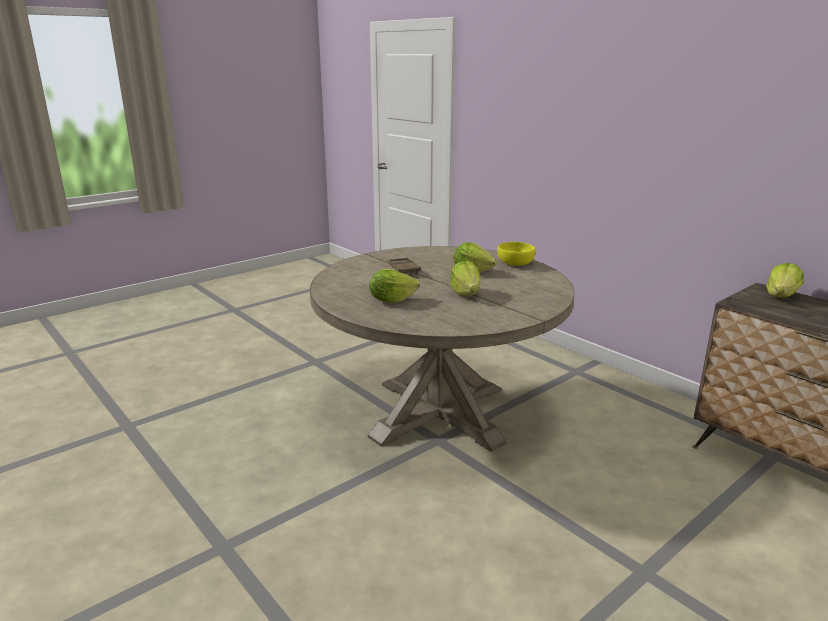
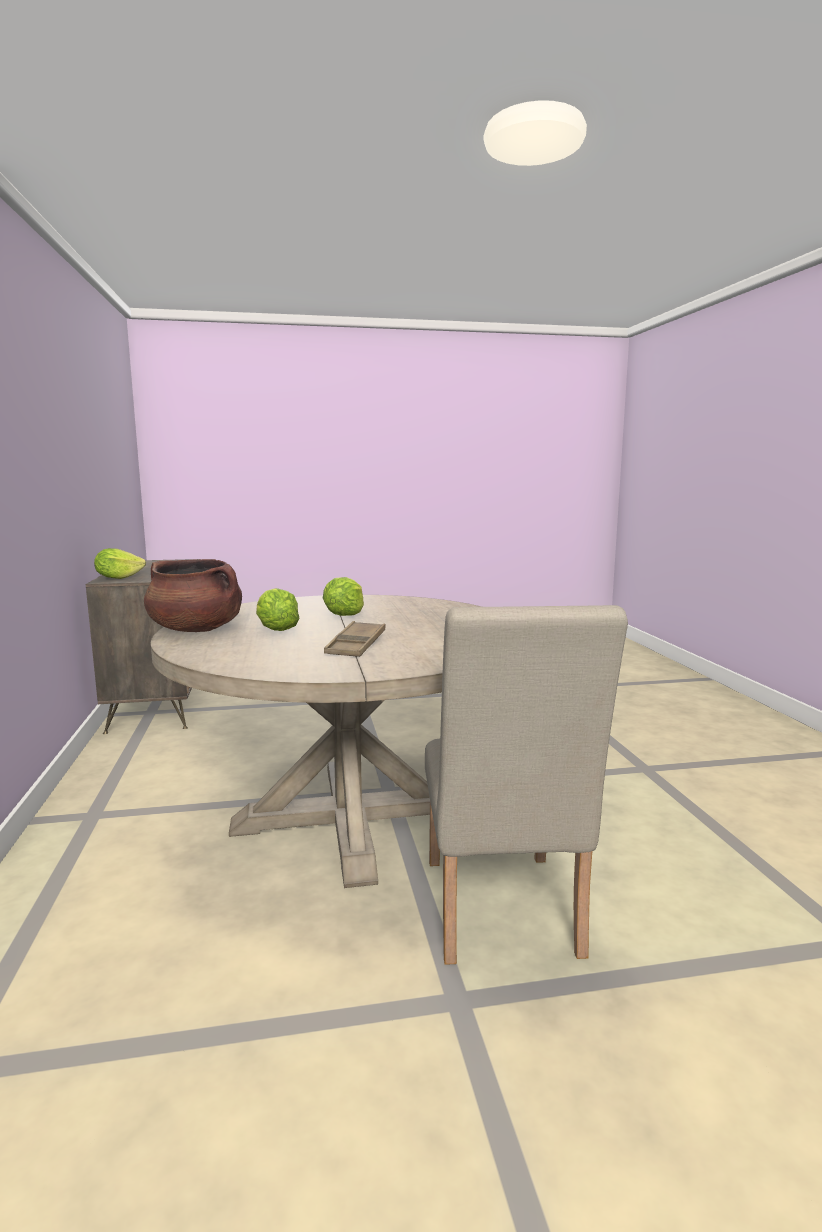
camera: 150 degrees left, 10 degrees down
lettuce [369,269,420,303] -> none
yellow bowl [497,242,536,266] -> brown cooking pot [144,559,242,632]
none -> beige chair [425,605,628,965]

